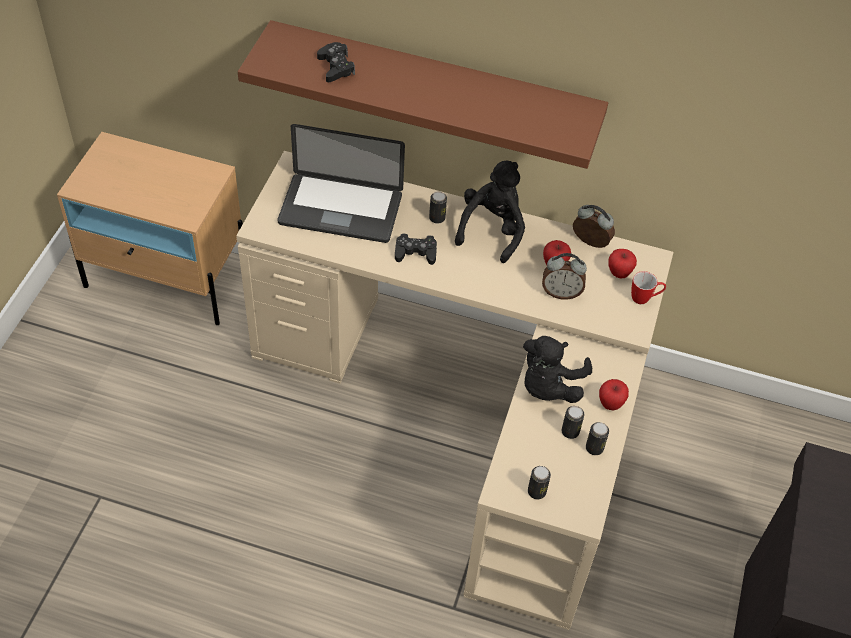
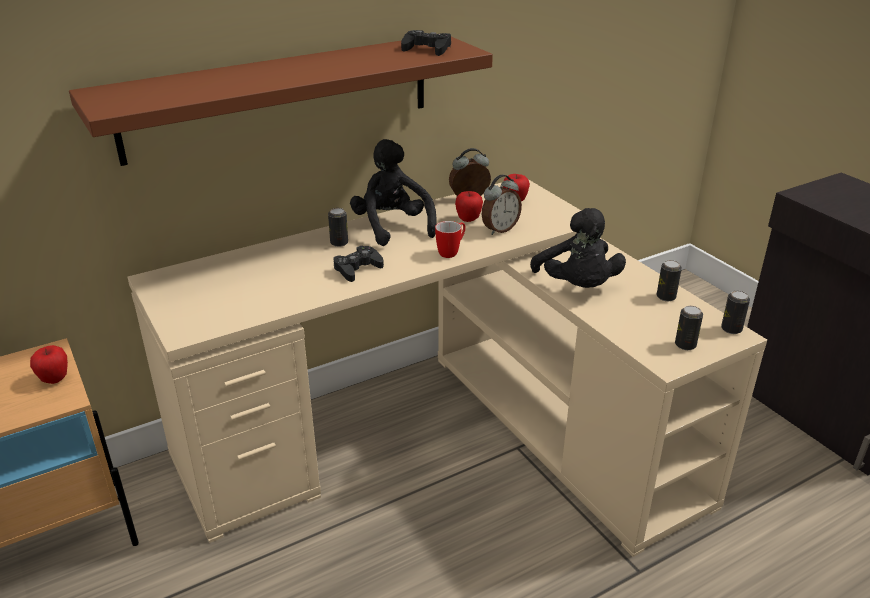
camera: 45 degrees left, 20 degrees down
laptop [278,124,405,243] -> none
black game controller [317,42,355,82] -> black game controller moved to [401,30,451,56]
can [561,406,584,439] -> can moved to [721,291,750,334]
apple [599,379,629,410] -> apple moved to [30,345,68,384]
mug [631,271,666,304] -> mug moved to [435,221,466,258]

